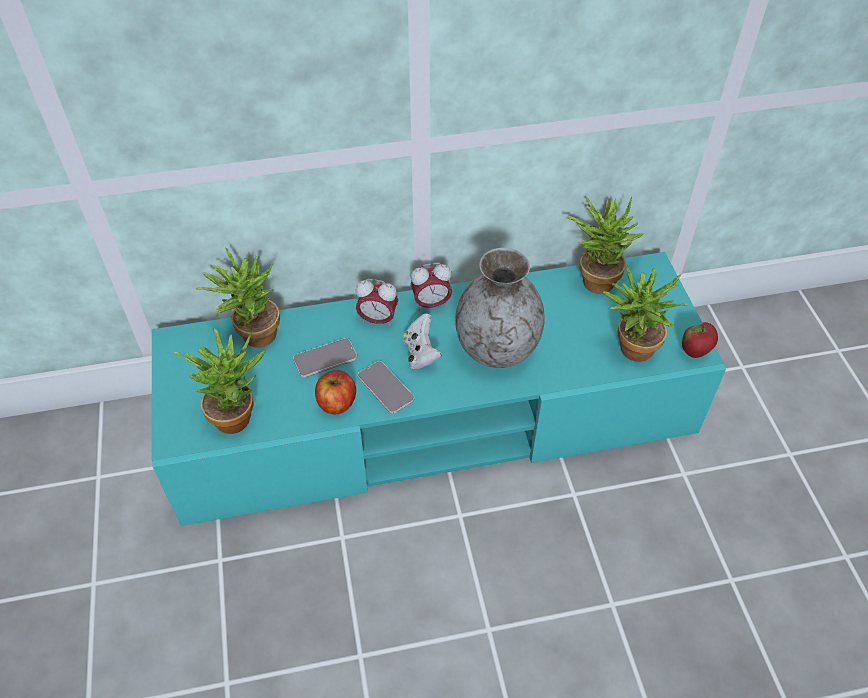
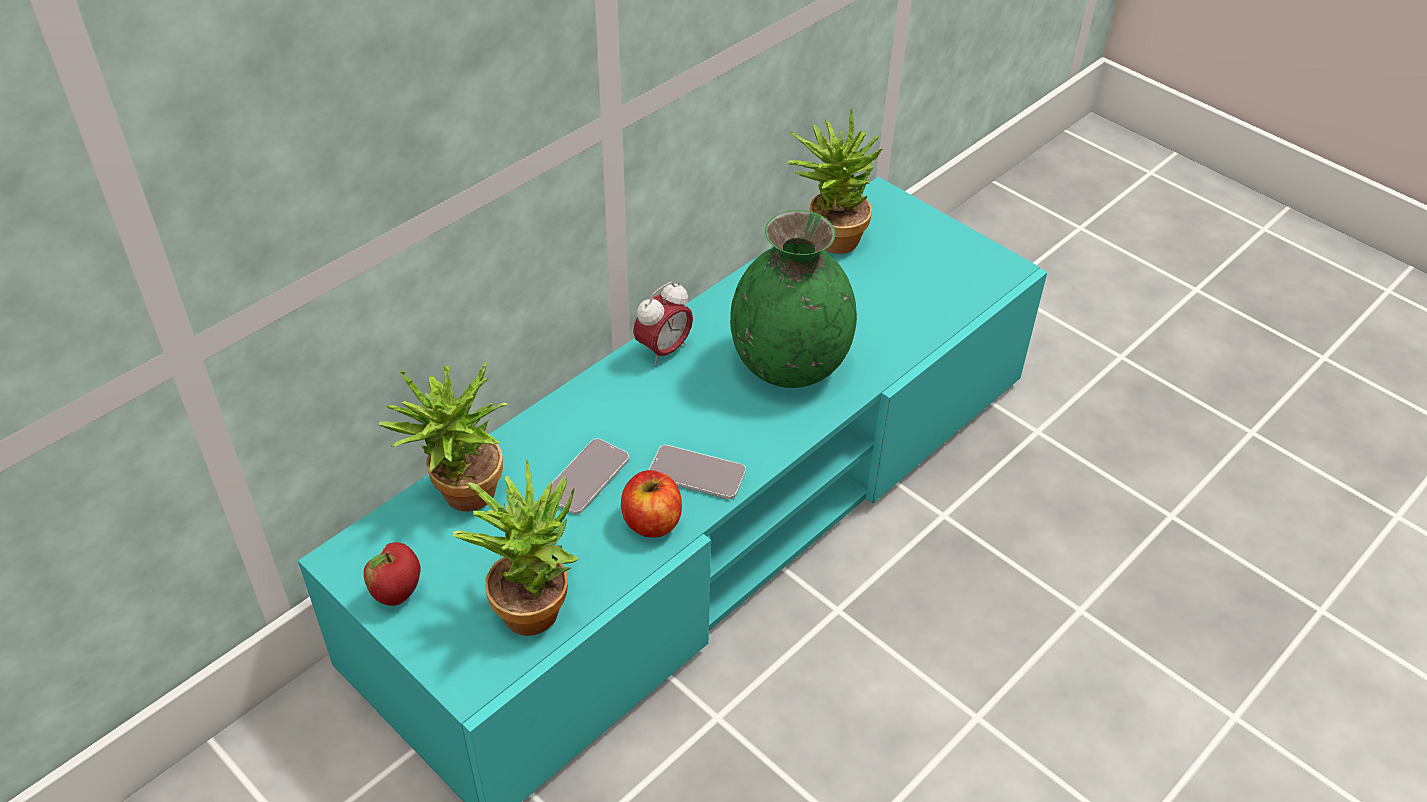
camera: 35 degrees left, 5 degrees down
alarm clock [355,279,398,327] -> none
white game controller [403,313,442,369] -> none
grey vase [455,248,545,368] -> green vase [730,210,857,388]
potted plant [603,263,688,362] -> none
apple [682,322,718,358] -> apple moved to [364,542,421,606]

